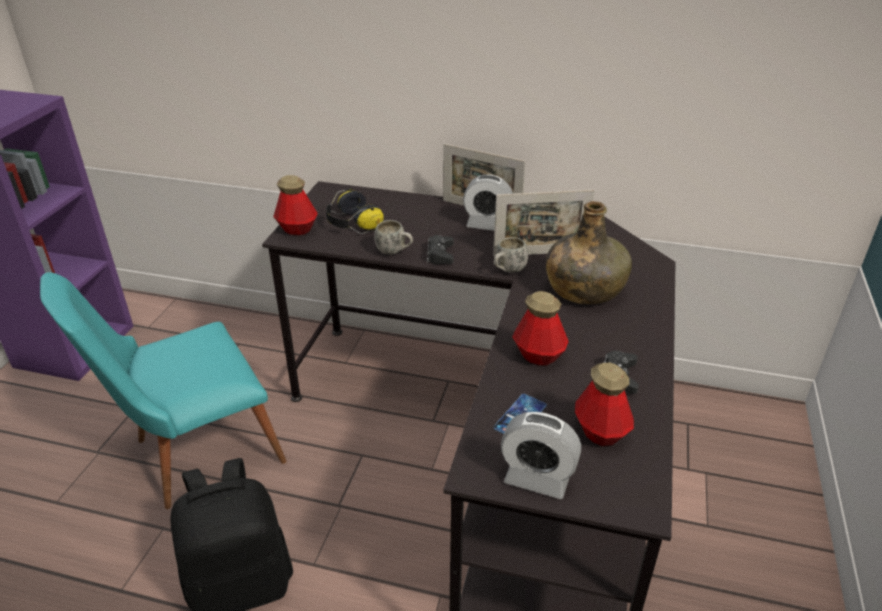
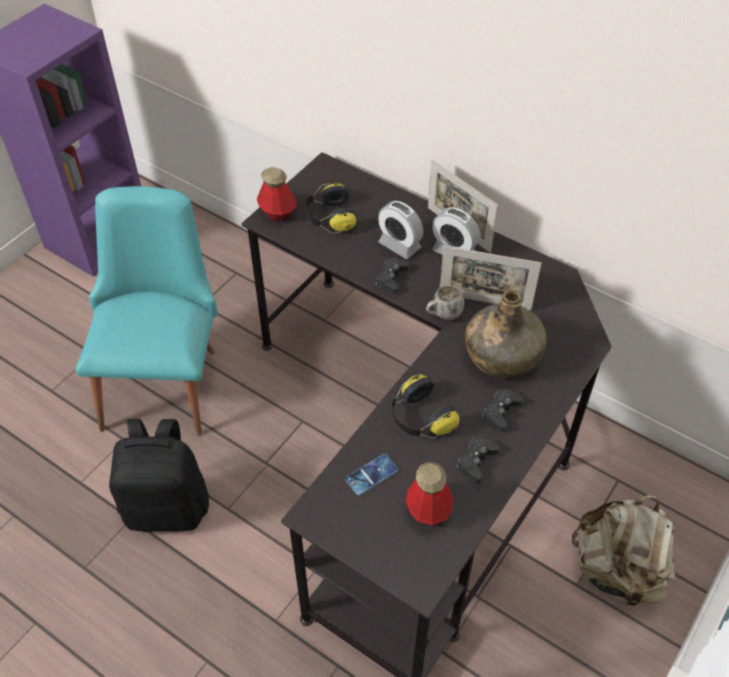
camera: 20 degrees right, 15 degrees up
turquoise chair [40,272,287,509] -> turquoise chair turned 105 degrees clockwise [75,186,218,436]
white mug [374,220,413,255] -> none
alarm clock [501,412,581,499] -> alarm clock moved to [378,201,423,259]
bottle [512,291,569,366] -> headphones [391,374,460,438]
none -> black game controller [482,389,524,432]
none -> beige backpack [572,495,676,610]

